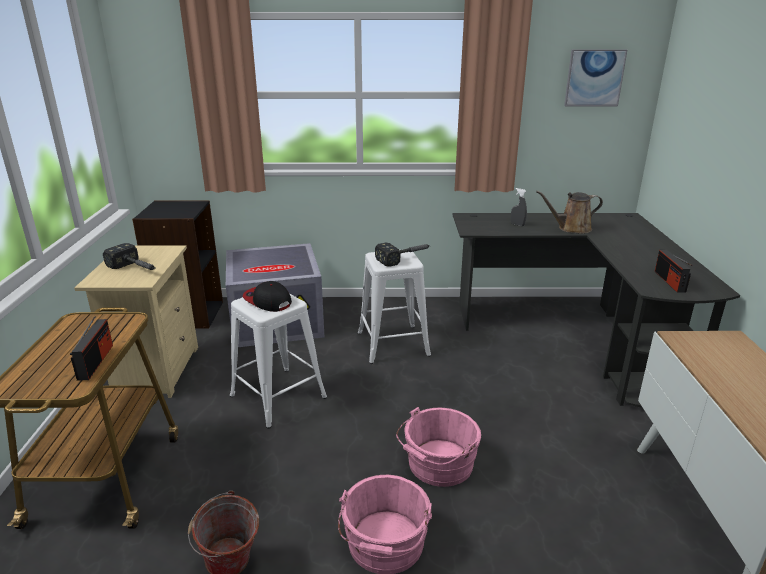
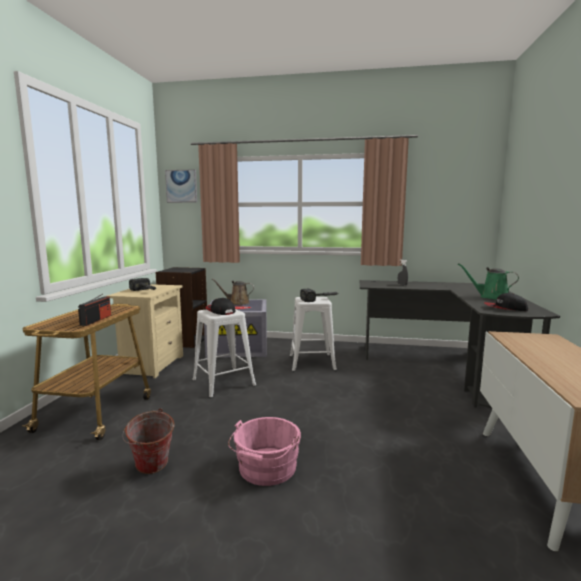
camera: 10 degrees right, 15 degrees down
pink bucket [396,407,481,487] -> none
brown watering can [536,191,603,234] -> brown watering can moved to [211,279,254,305]
picture [564,49,627,107] -> picture moved to [165,169,197,203]
radio [655,249,692,292] -> cap [484,293,528,311]
none -> green watering can [458,263,519,300]

